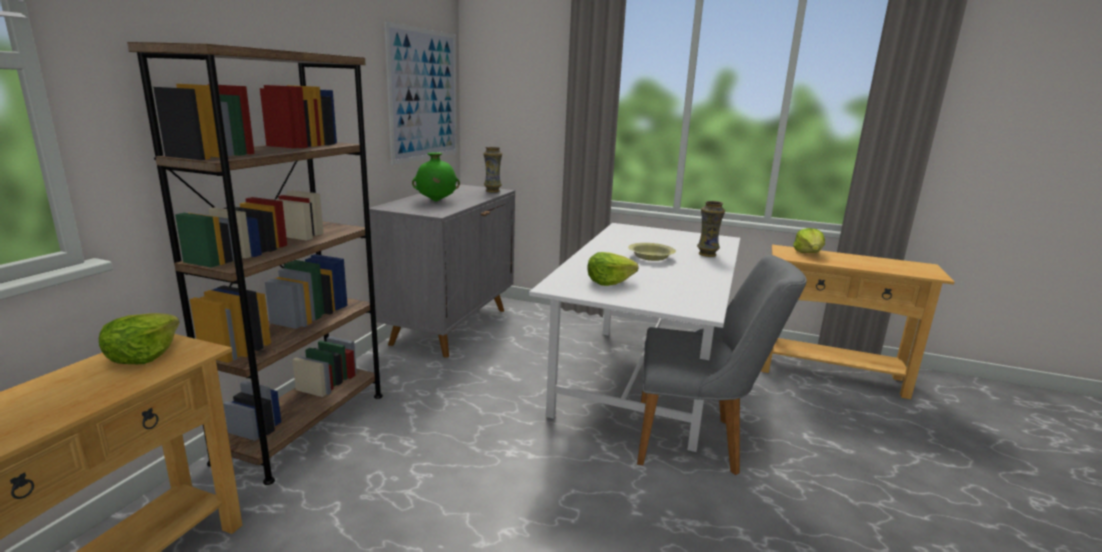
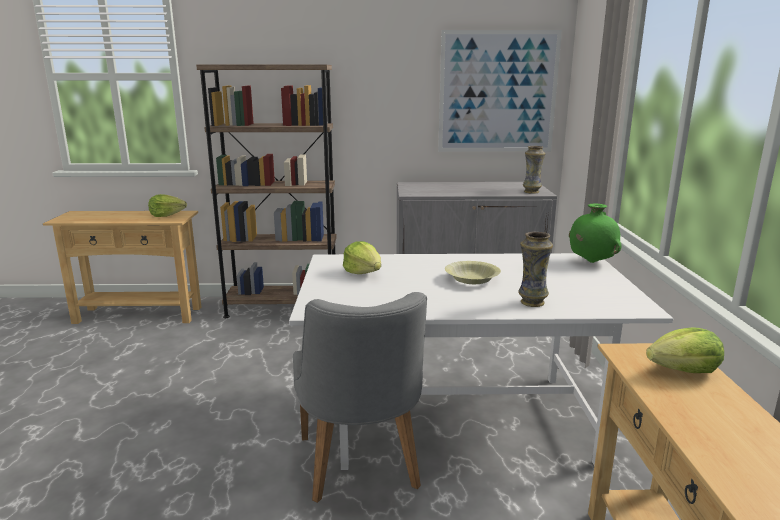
camera: 70 degrees right, 0 degrees up
green vase [412,152,460,201] -> green vase moved to [569,204,622,263]

